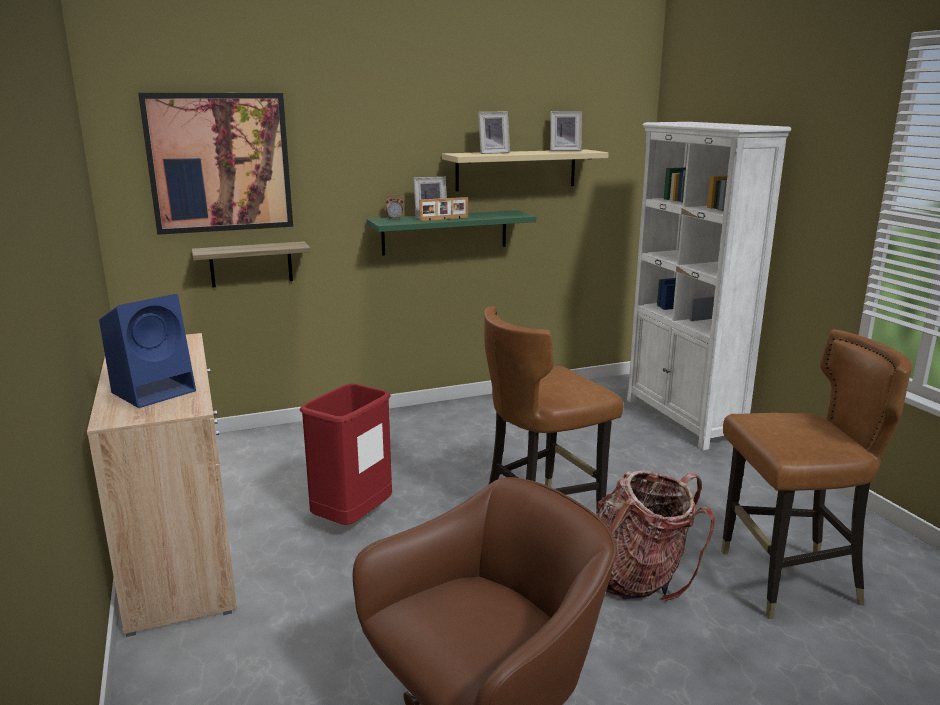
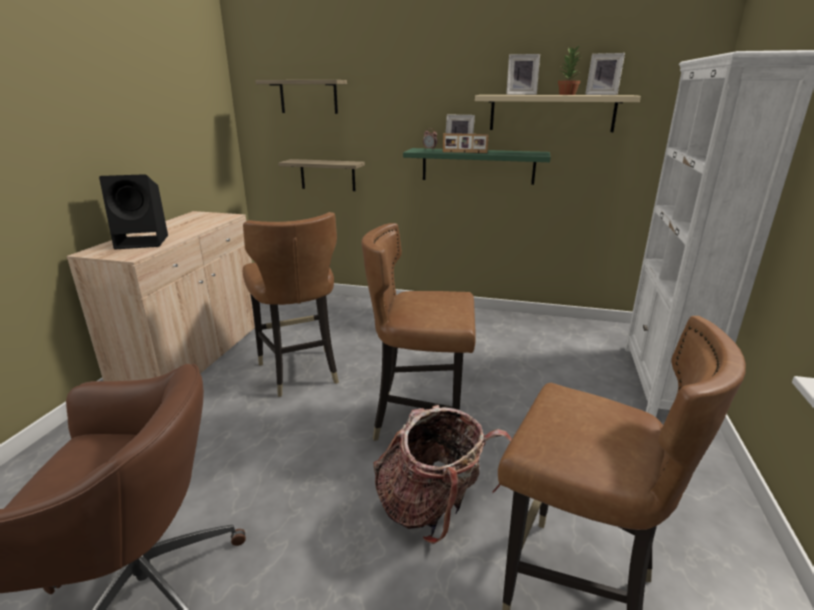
camera: 35 degrees right, 5 degrees up
blue speaker [99,294,196,408] -> black speaker [99,174,168,249]
picture [138,93,293,235] -> shelf [256,80,347,114]
red trash can [299,383,392,525] -> brown chair [243,212,339,397]
none -> potted plant [557,46,582,95]

